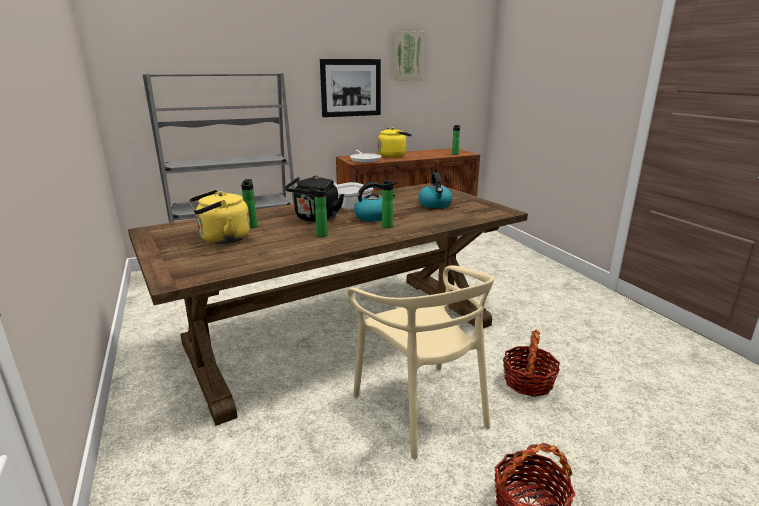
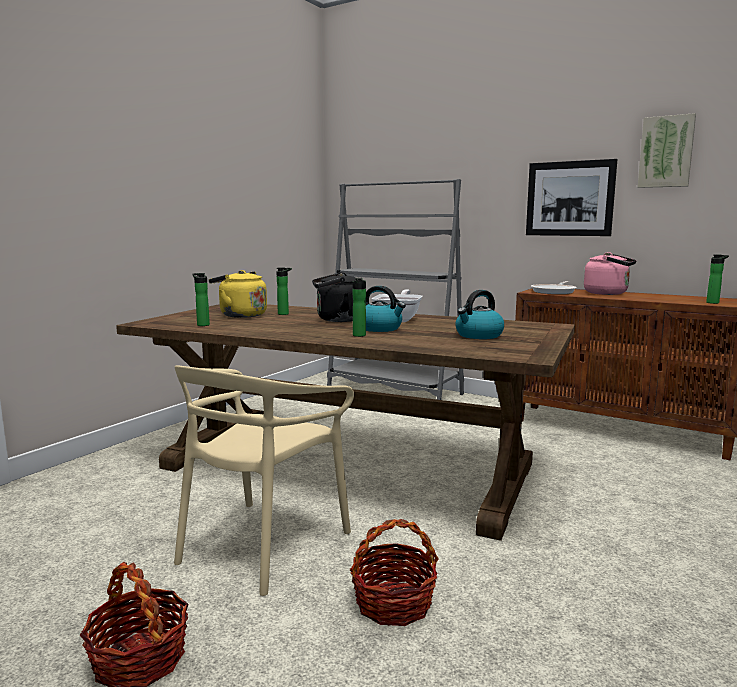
camera: 55 degrees right, 10 degrees down
bottle [309,186,328,237] -> bottle moved to [193,273,210,326]
yellow kettle [378,127,412,157] -> pink kettle [584,252,637,295]

